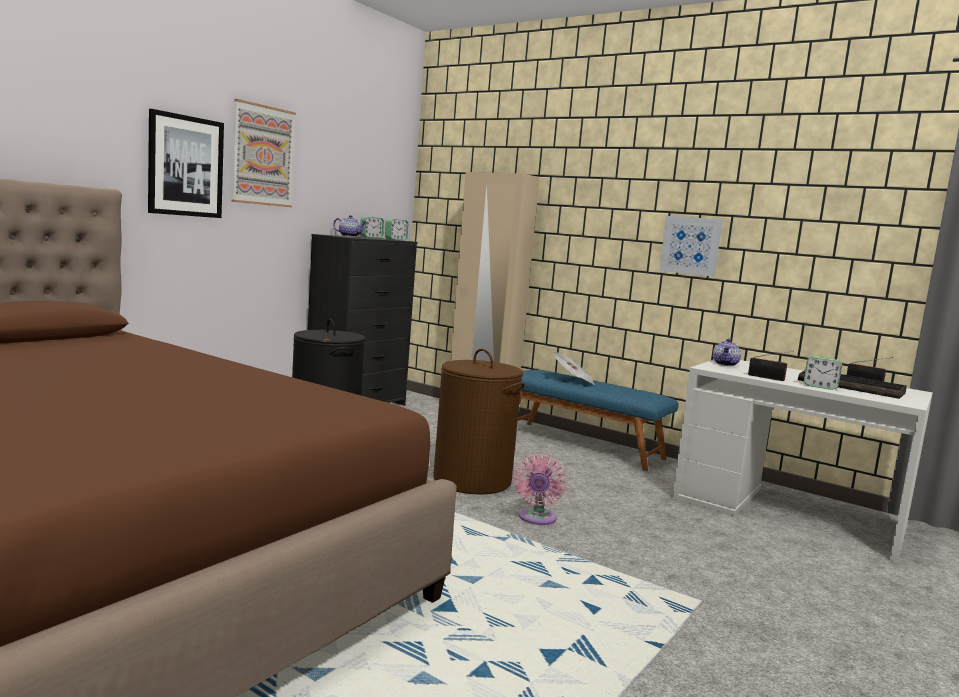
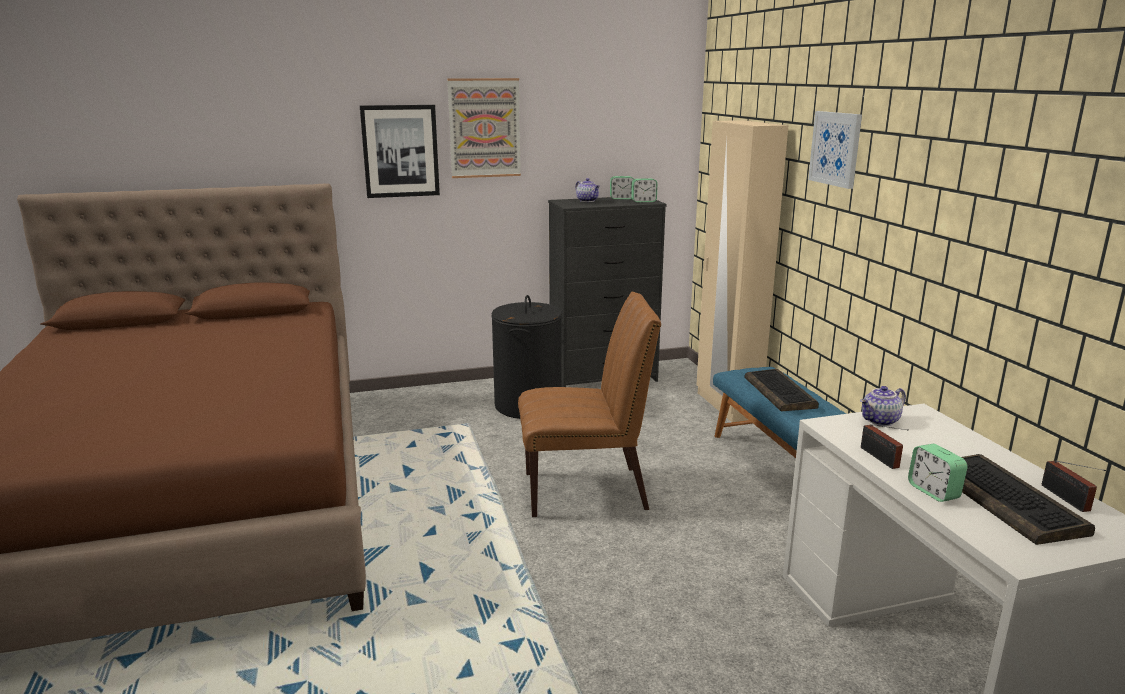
camera: 40 degrees right, 10 degrees up
brown laundry basket [433,349,524,495] -> brown chair [518,292,661,517]
pink fan [514,455,567,525] -> none
newspaper [552,351,595,385] -> keyboard [744,369,819,411]
picture [659,216,723,277] -> picture moved to [808,111,862,189]

